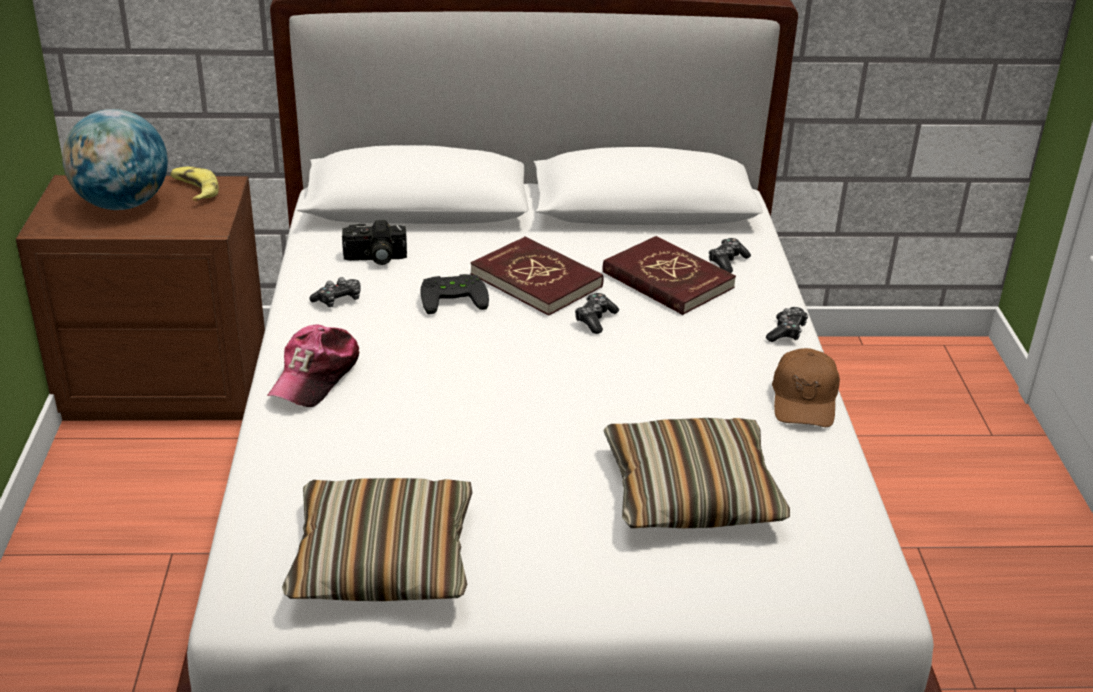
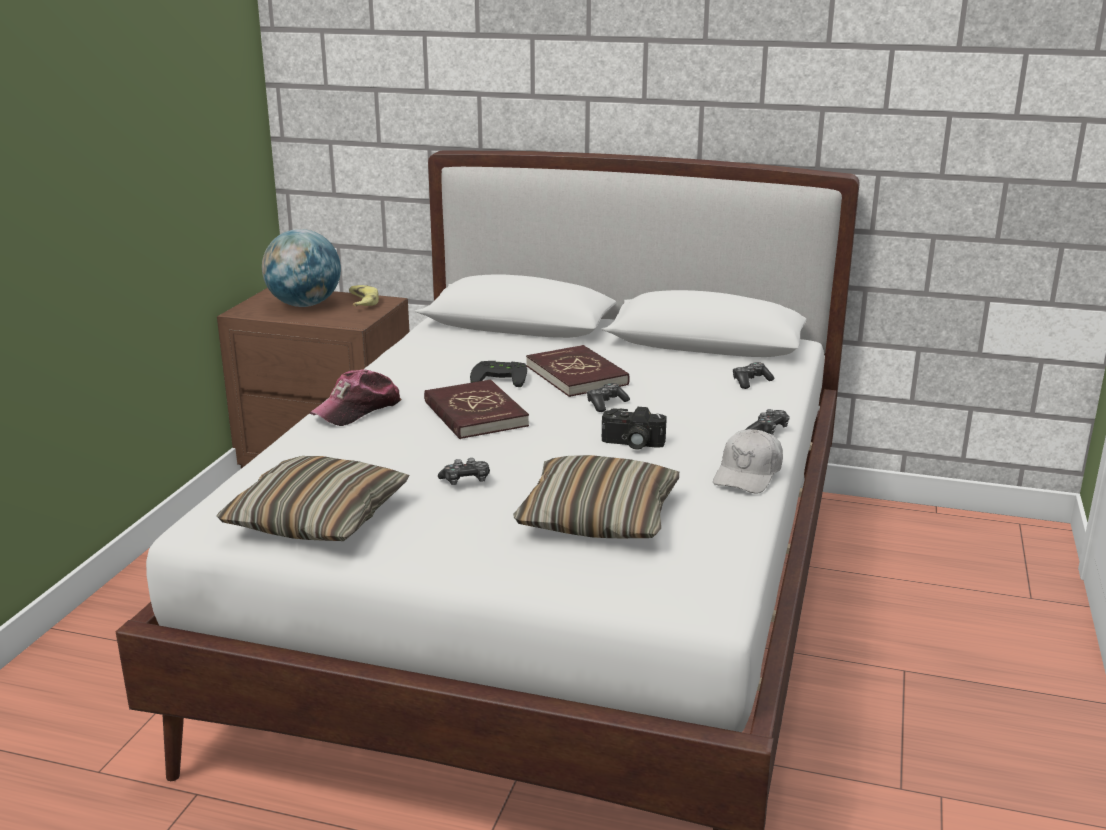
camera: 20 degrees right, 10 degrees down
game controller [309,277,361,307] -> game controller moved to [438,458,490,485]
camera [342,220,407,265] -> camera moved to [602,407,667,450]
red book [603,236,736,315] -> red book moved to [424,379,529,439]
brown cap [772,348,840,427] -> white cap [713,429,783,494]

